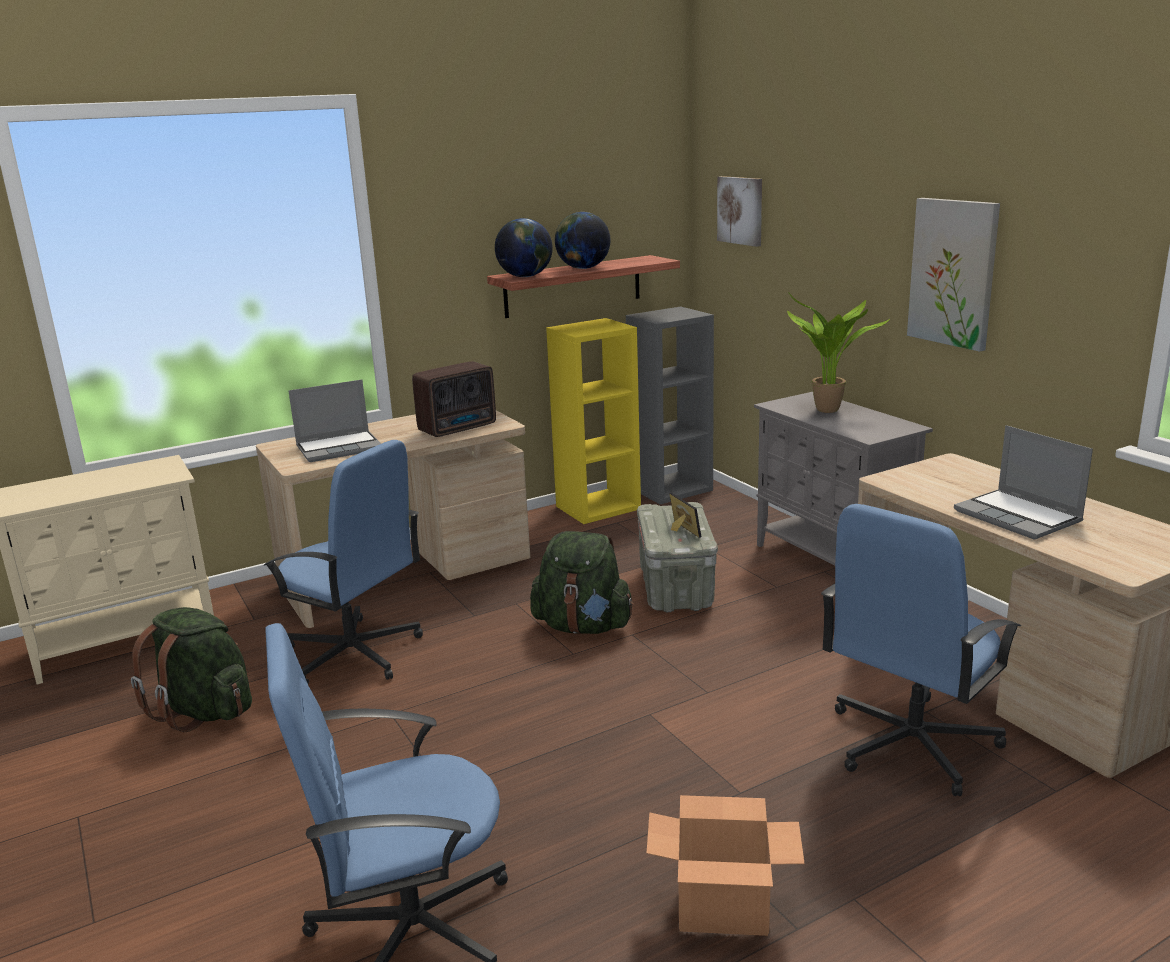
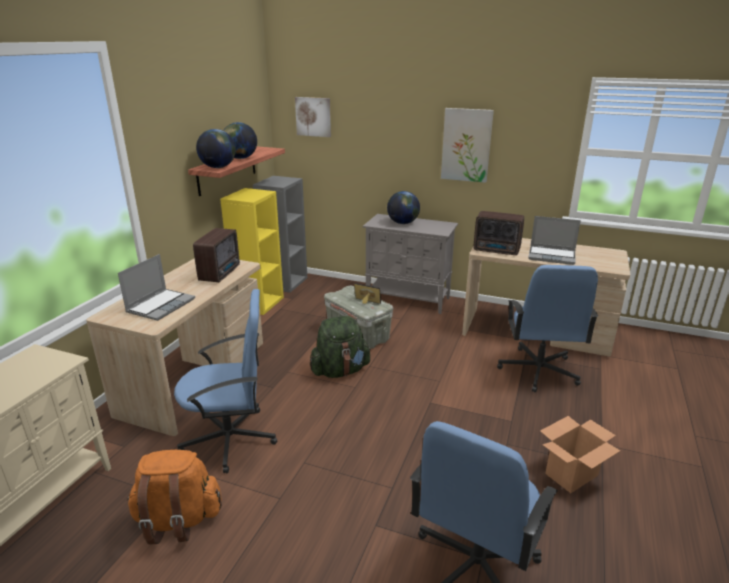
camera: 40 degrees left, 5 degrees up
green backpack [131,607,252,732] -> orange backpack [127,450,221,545]
potted plant [787,292,890,413] -> globe [387,191,420,224]
none -> radio [474,211,524,255]

